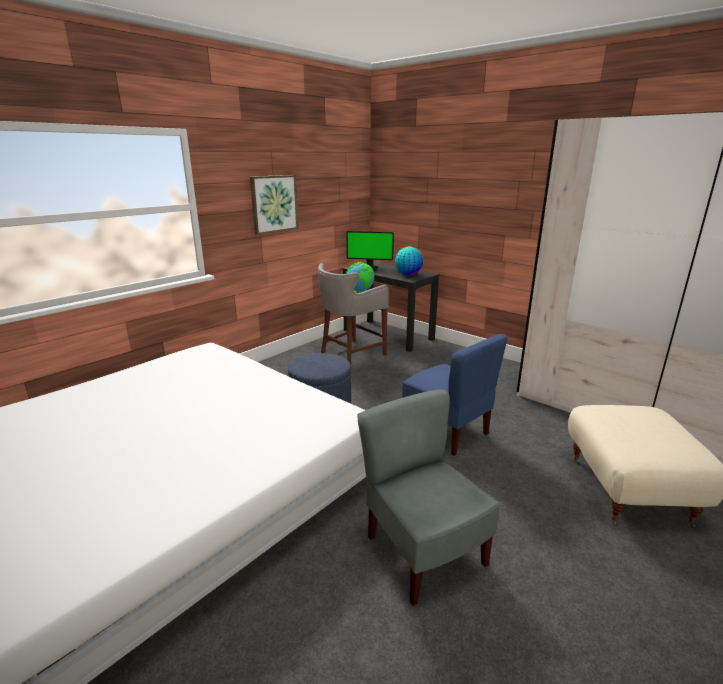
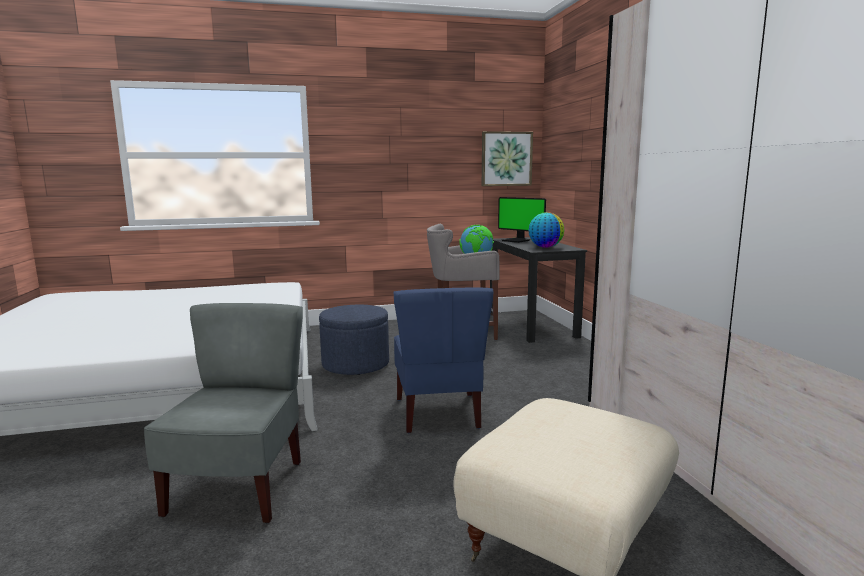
camera: 35 degrees right, 10 degrees down
picture [250,175,299,235] -> picture moved to [482,131,533,186]

